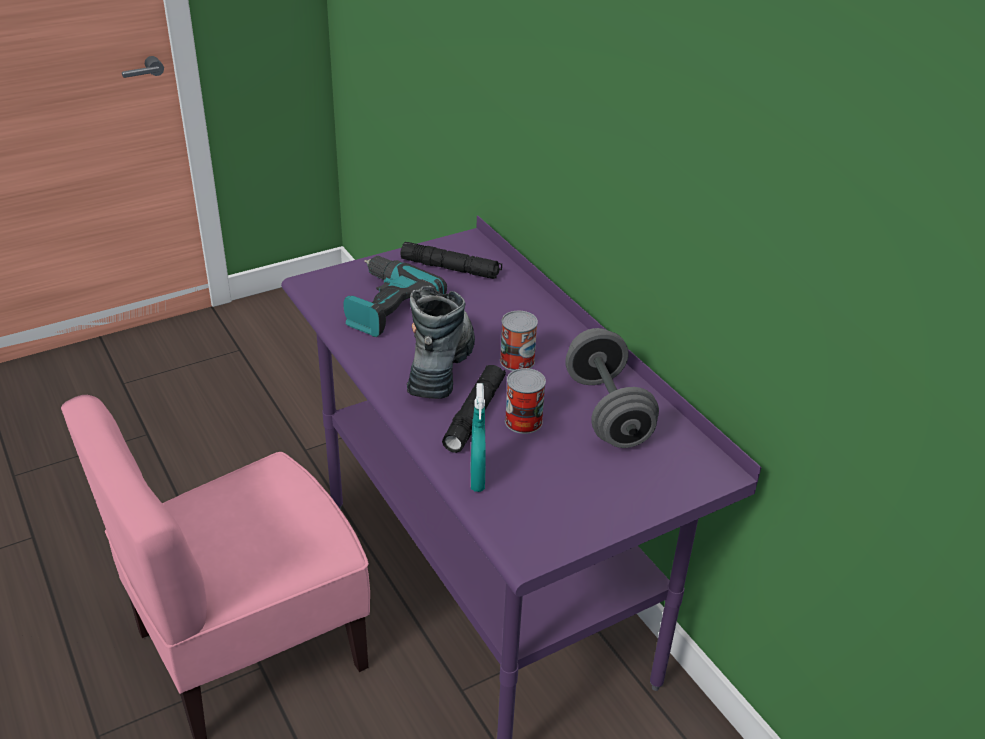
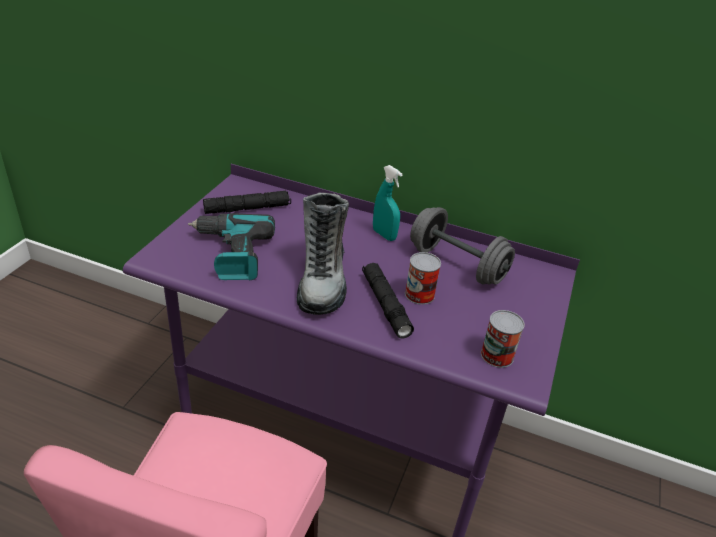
camera: 40 degrees left, 0 degrees up
boot [407,286,475,399] -> boot turned 150 degrees counterclockwise [297,193,349,315]
turquoise spray bottle [471,383,486,492] -> turquoise spray bottle moved to [373,165,403,241]
can [500,311,538,371] -> can moved to [481,310,525,368]

